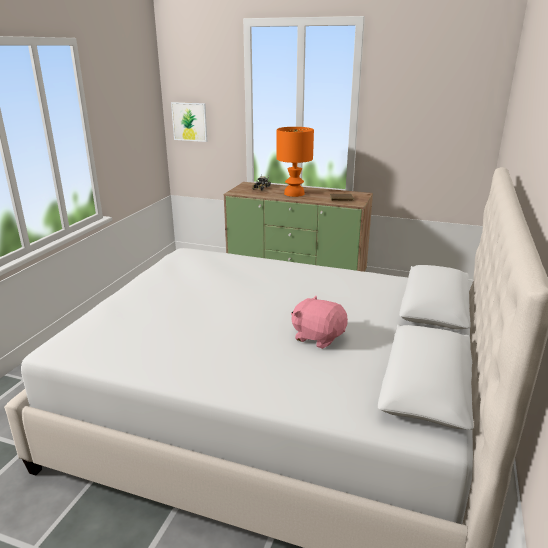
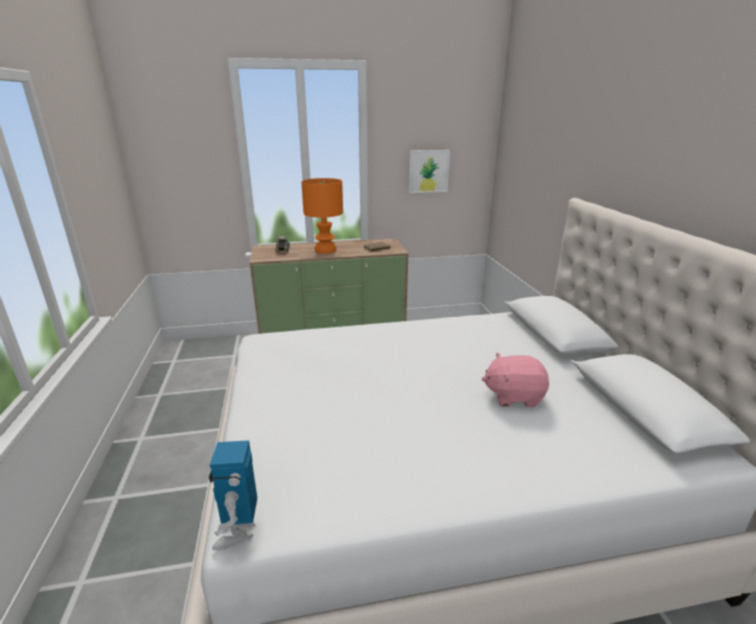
camera: 30 degrees left, 0 degrees up
picture [171,102,207,142] -> picture moved to [408,150,450,193]
none -> toy robot [209,440,257,551]

